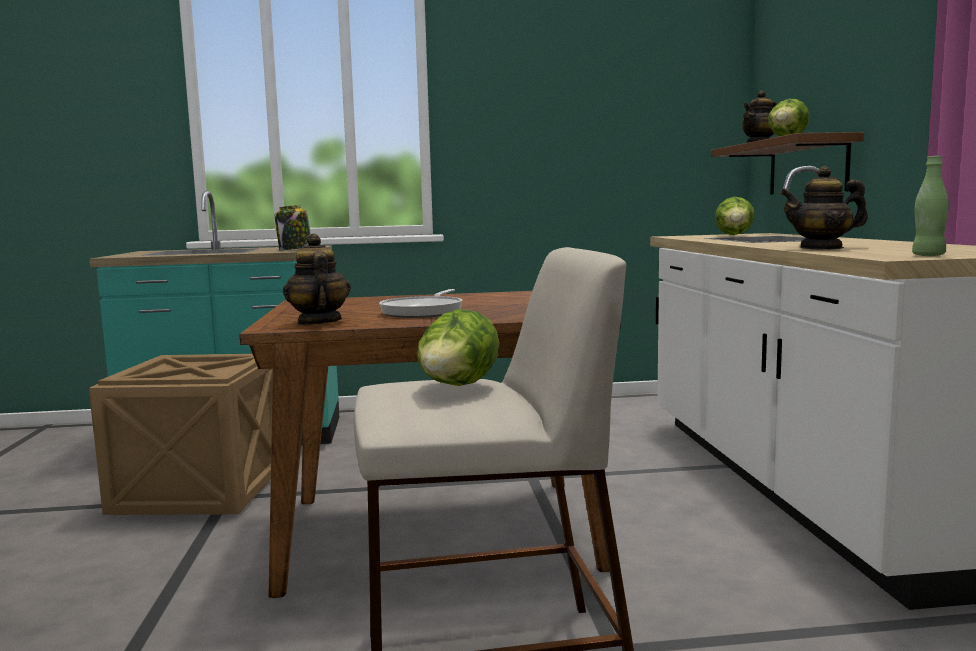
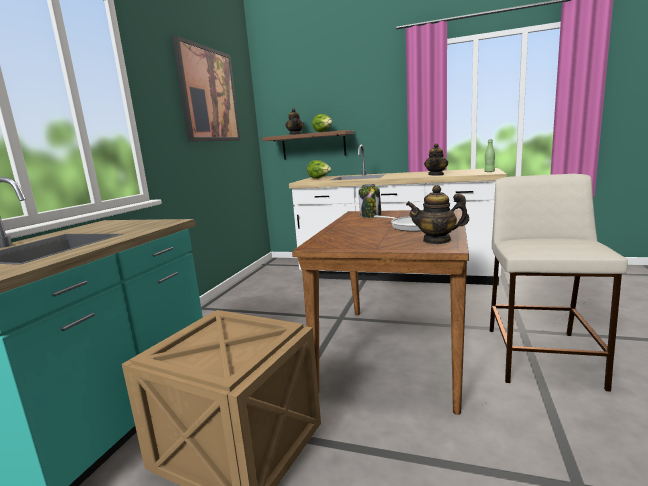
camera: 65 degrees left, 5 degrees up
jar [275,205,311,251] -> jar moved to [359,184,381,218]
lettuce [417,309,500,386] -> none
none -> picture [172,35,241,142]

